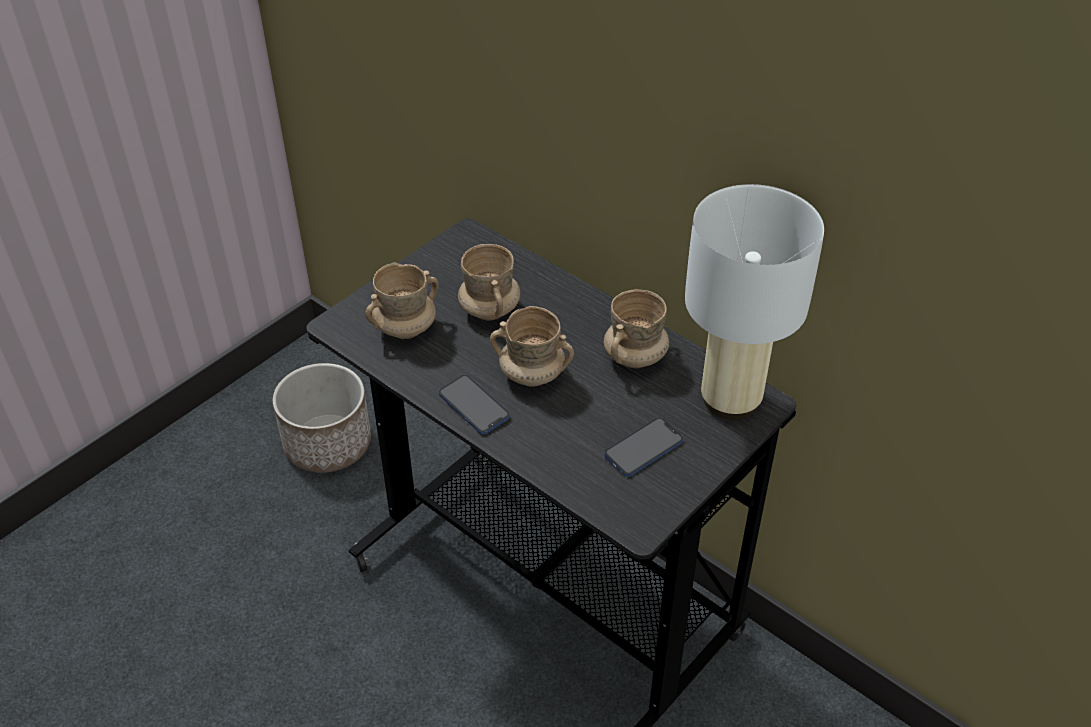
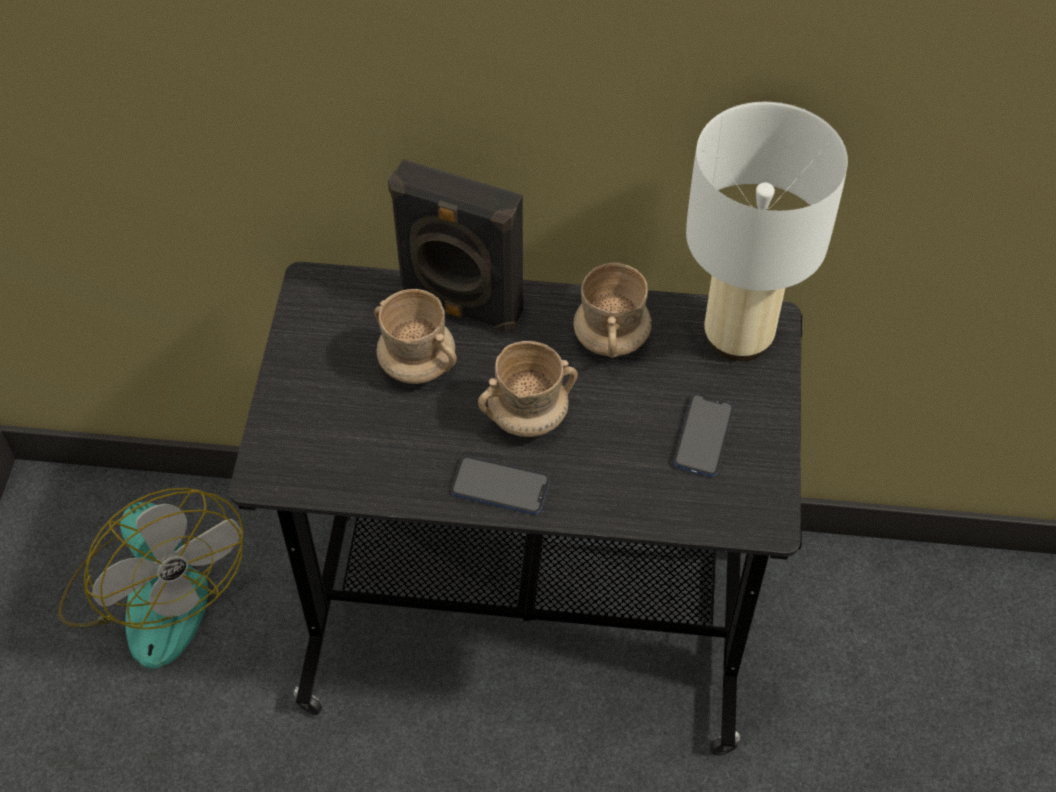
camera: 35 degrees left, 10 degrees up
planter [273,363,371,473] -> fan [58,488,243,669]
beige mug [365,262,439,339] -> none
none -> black speaker [388,159,523,333]

